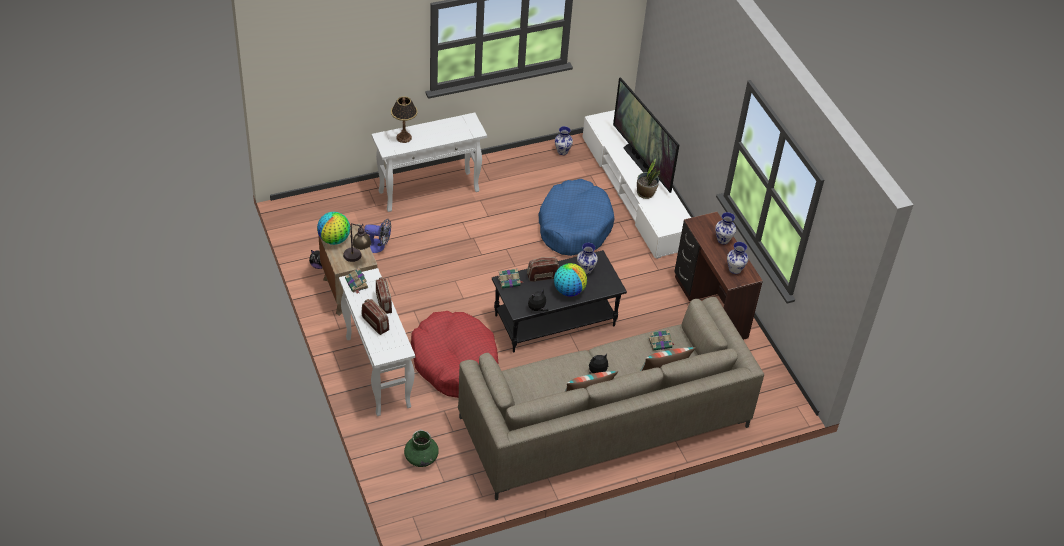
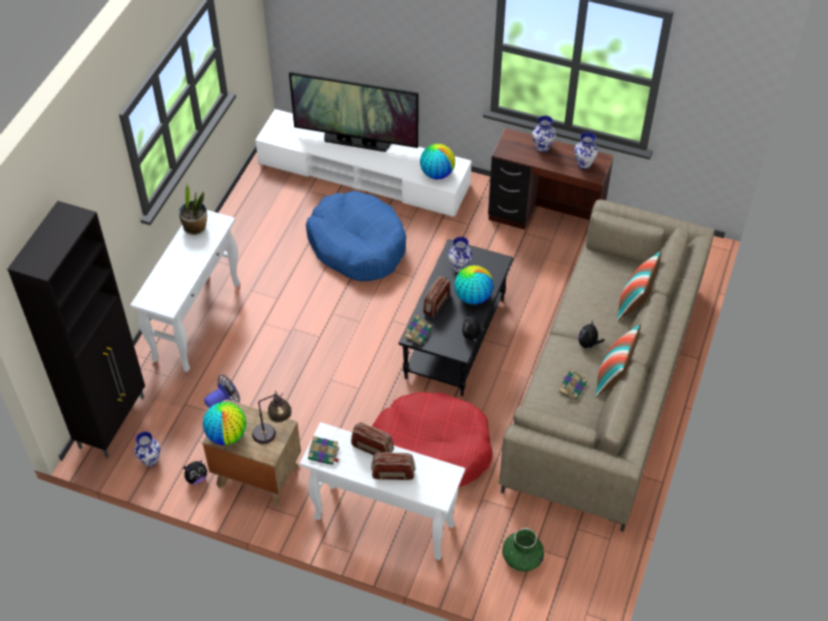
camera: 45 degrees left, 5 degrees up
table lamp [391,96,418,143] -> none
vase [555,126,573,155] -> vase moved to [134,431,160,466]
potted plant [637,158,660,199] -> potted plant moved to [179,183,207,235]
book [648,330,675,351] -> book moved to [558,369,587,400]
none -> black cabinet [7,201,145,458]
none -> globe [420,144,455,179]

